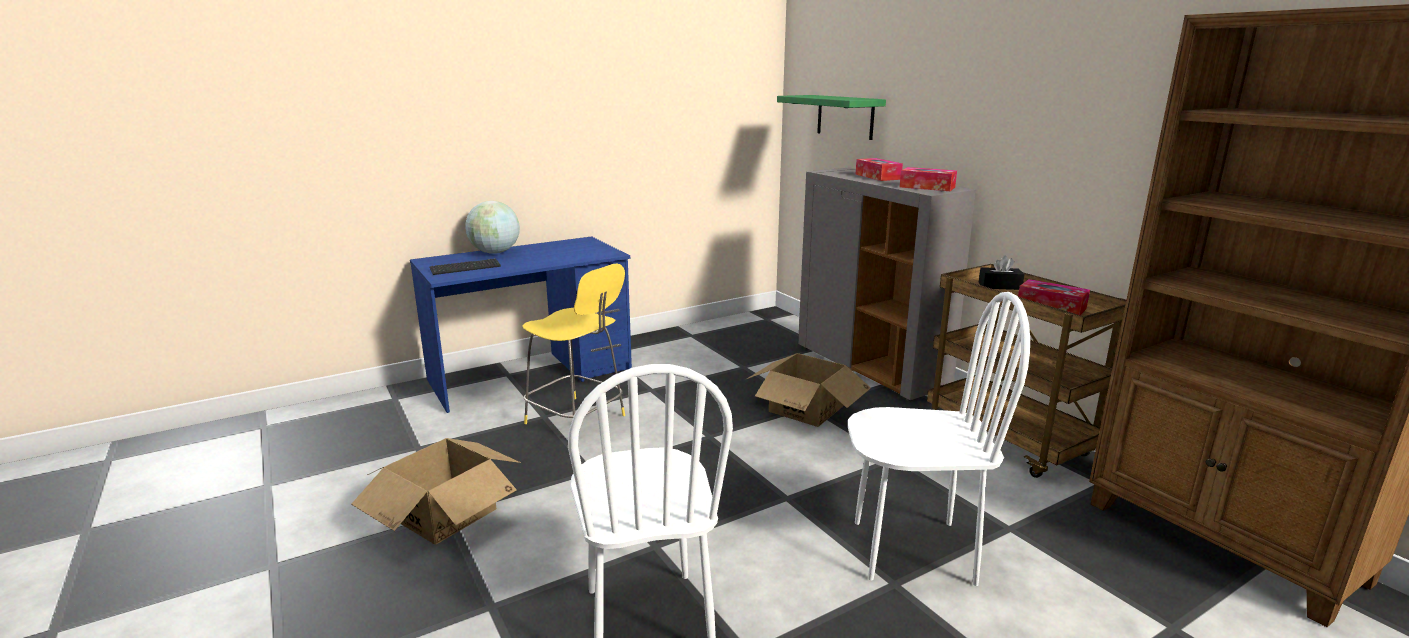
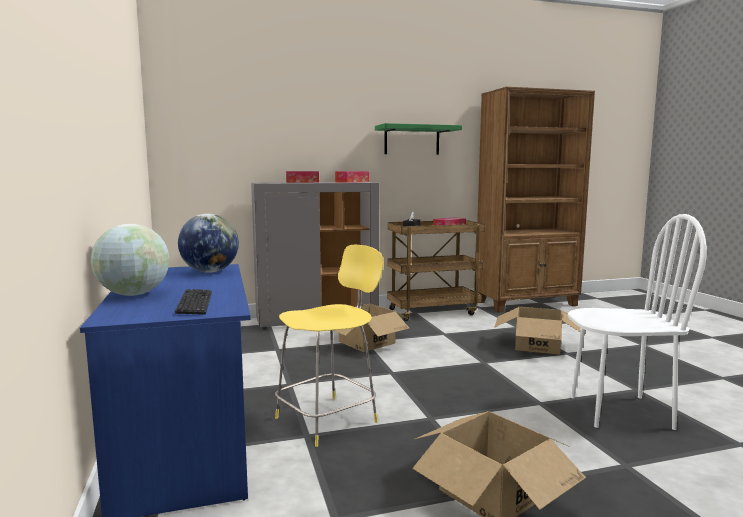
camera: 75 degrees left, 10 degrees down
green shelf [777,95,886,140] -> green shelf moved to [375,123,462,155]
white chair [848,292,1030,586] -> cardboard box [494,307,585,355]
none -> globe [178,214,239,273]

